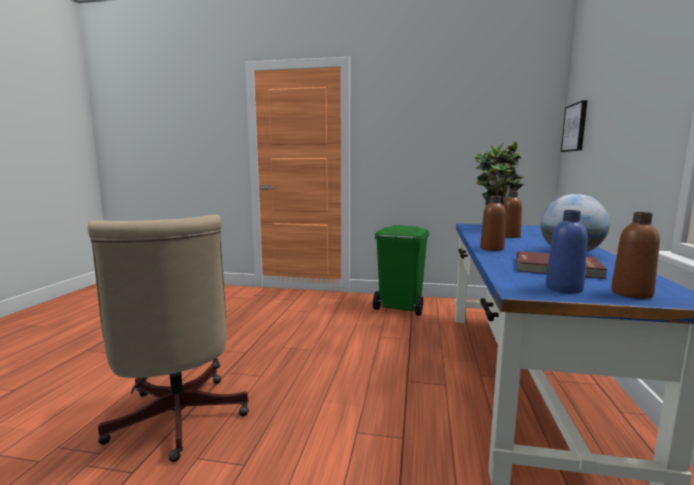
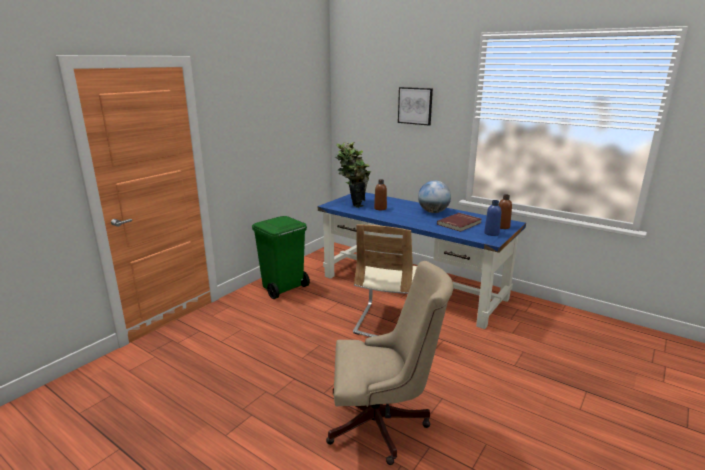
camera: 65 degrees left, 10 degrees up
brown bottle [480,196,506,251] -> none
picture [561,100,588,152] -> picture moved to [398,87,433,125]
none -> beige chair [353,225,417,337]

